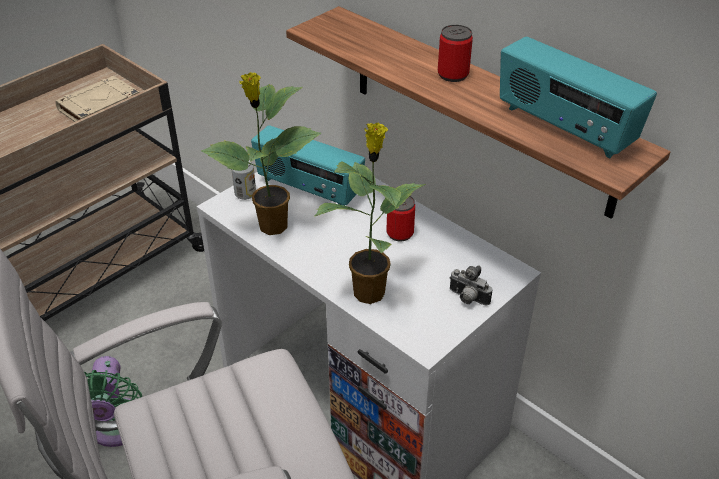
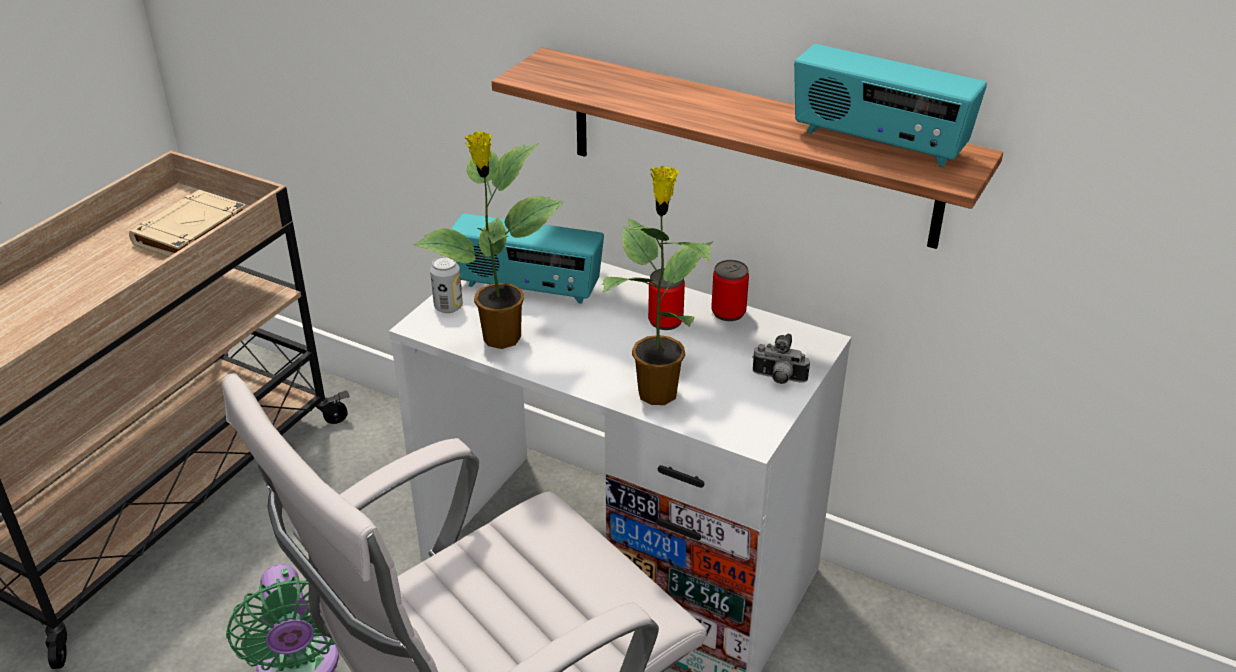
camera: 15 degrees left, 5 degrees down
can [438,25,473,82] -> can moved to [711,260,749,321]

